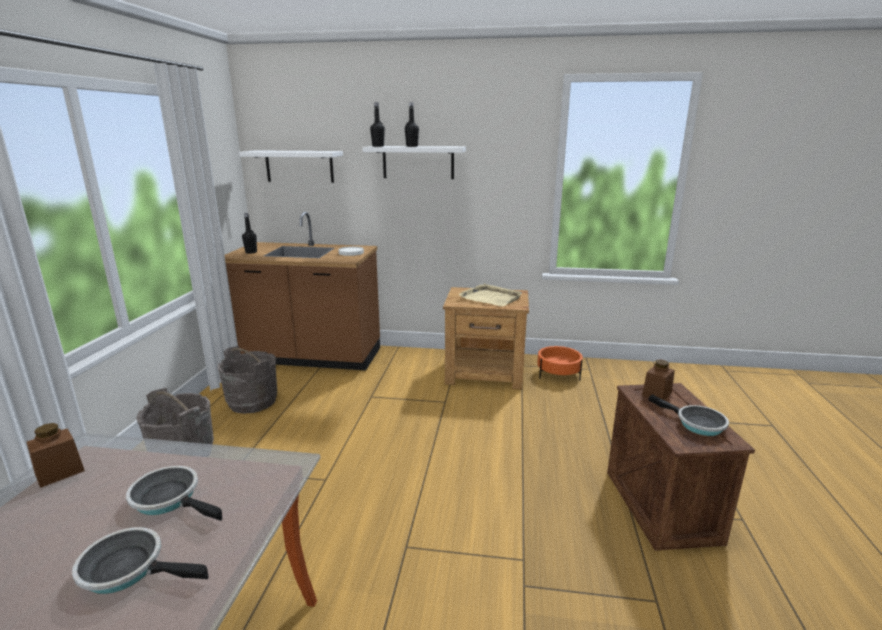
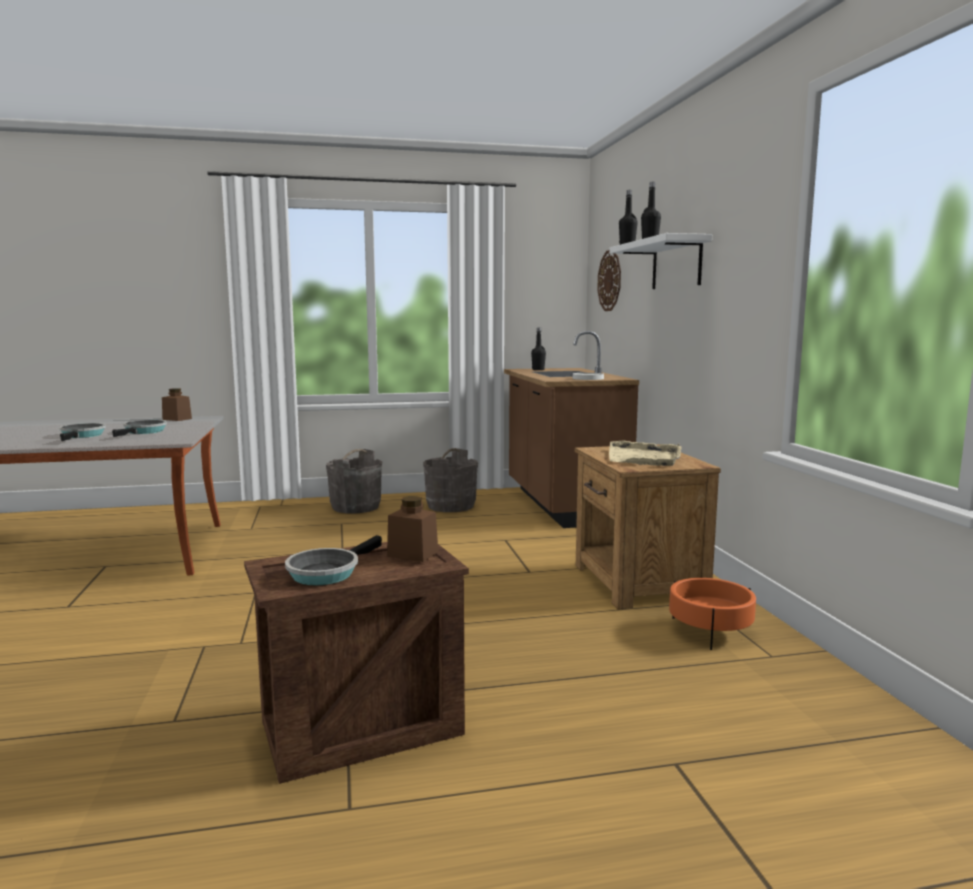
camera: 70 degrees right, 10 degrees down
white shelf [239,150,343,183] -> wall clock [597,250,621,311]

